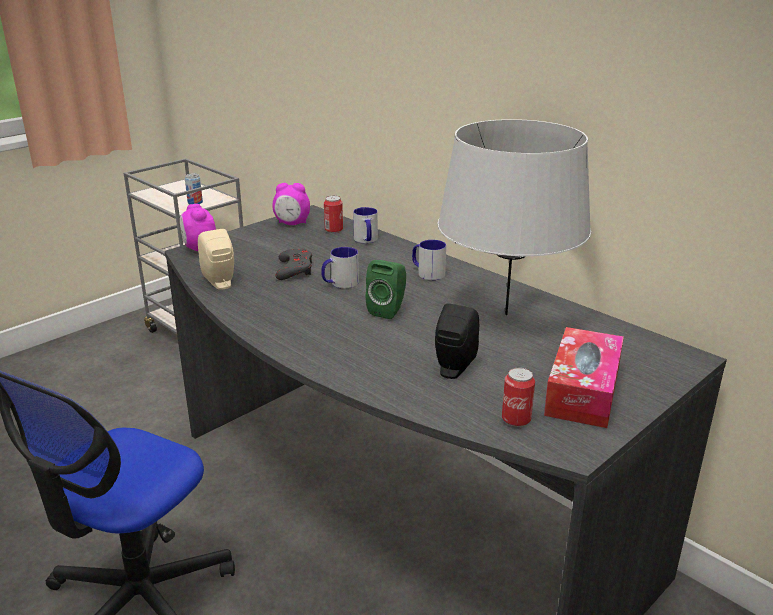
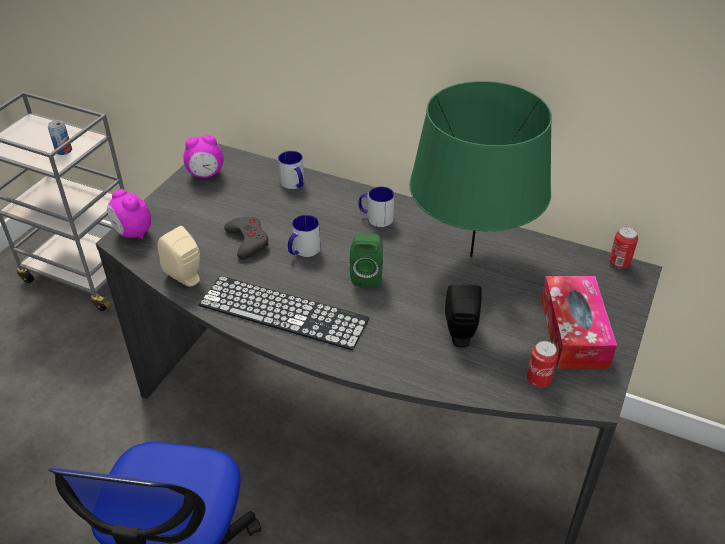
camera: 20 degrees left, 15 degrees up
can [324,196,343,233] -> can moved to [609,227,638,269]
grey table lamp [437,119,591,315] -> green table lamp [409,81,552,258]
none -> keyboard [198,276,369,350]

